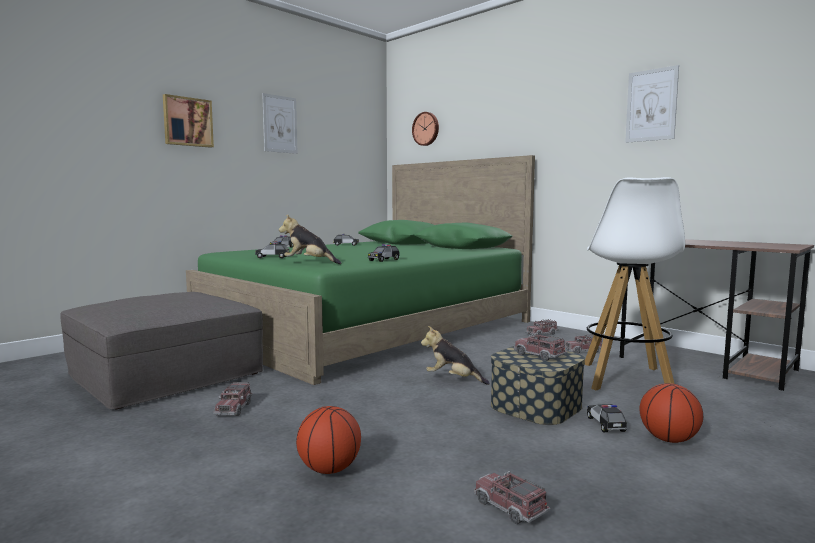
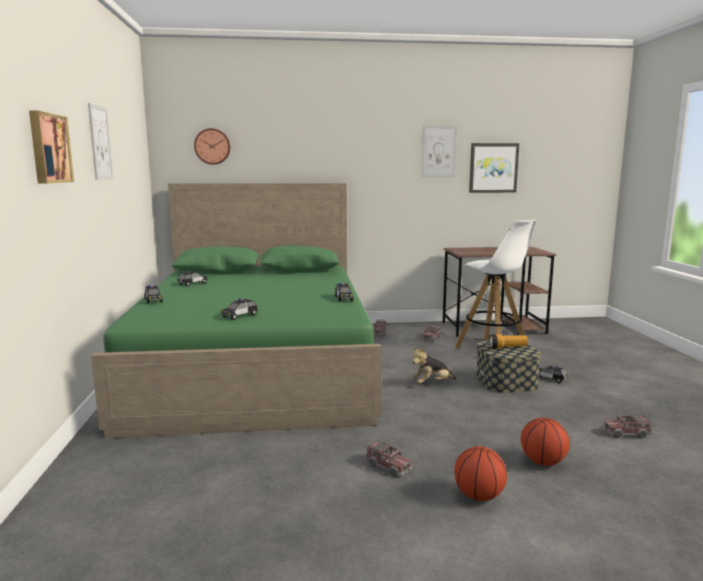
camera: 50 degrees left, 5 degrees up
grey ottoman [60,292,263,410] -> none
plush toy [279,215,341,264] -> none
toy truck [514,333,567,361] -> flashlight [489,334,528,348]
basketball [640,383,703,443] -> basketball moved to [454,446,507,501]
none -> picture [469,143,519,193]

